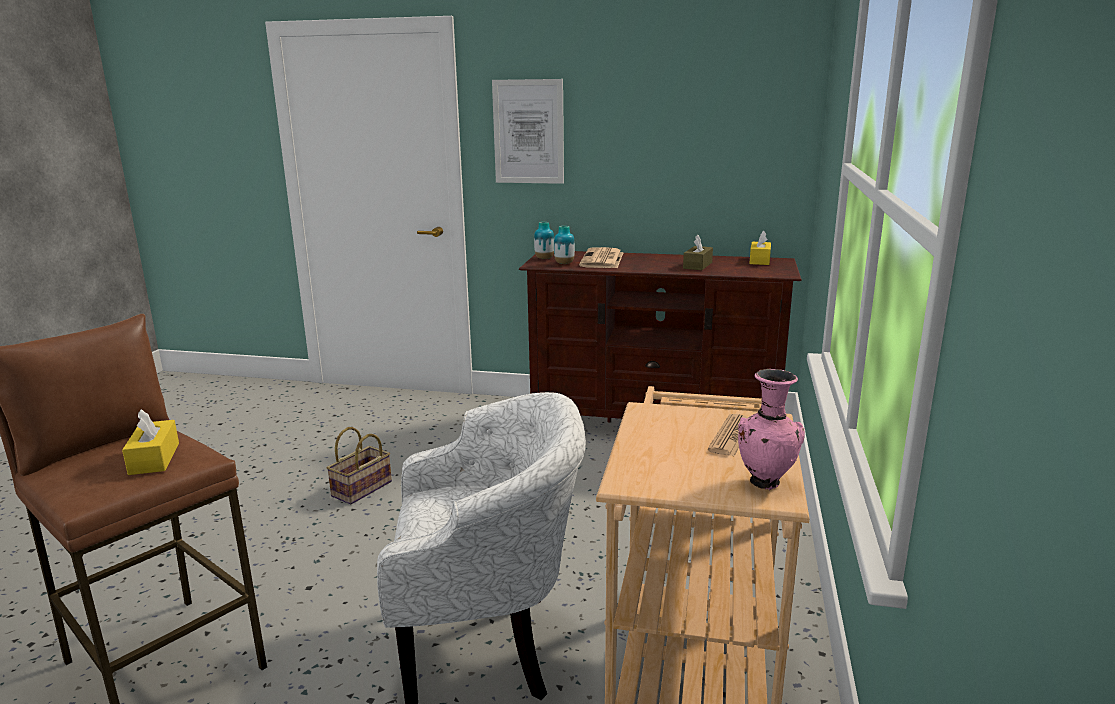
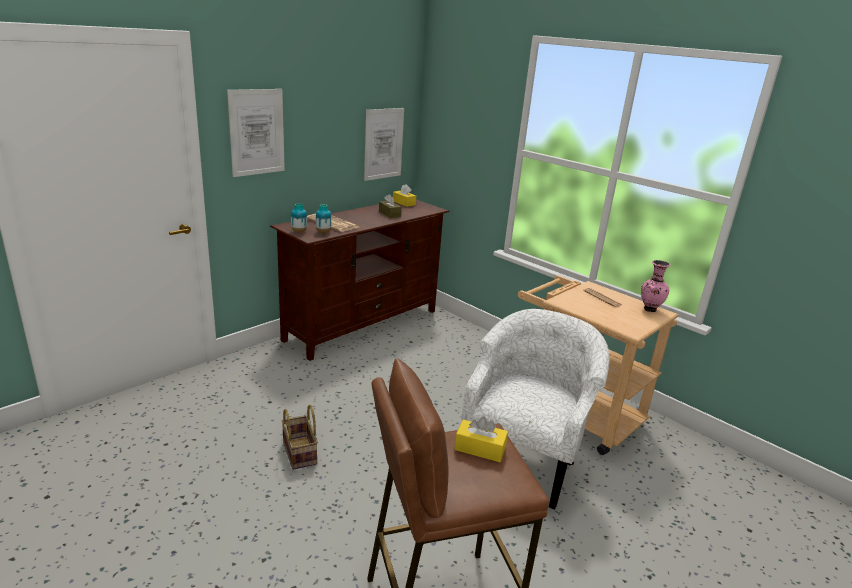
camera: 60 degrees left, 5 degrees up
none -> picture [364,108,404,181]

